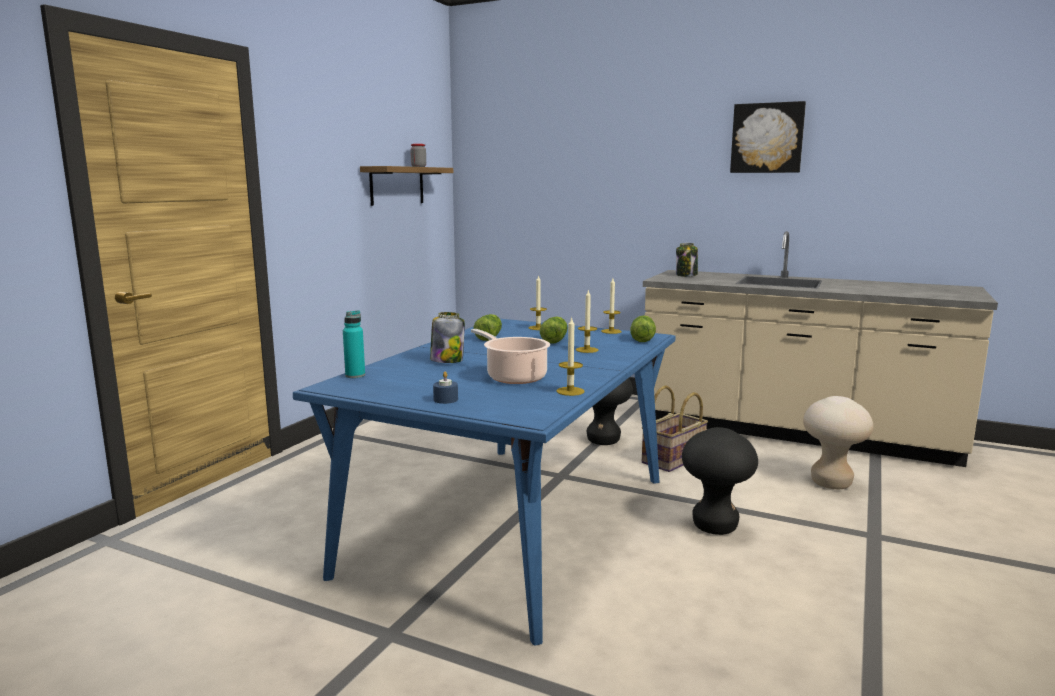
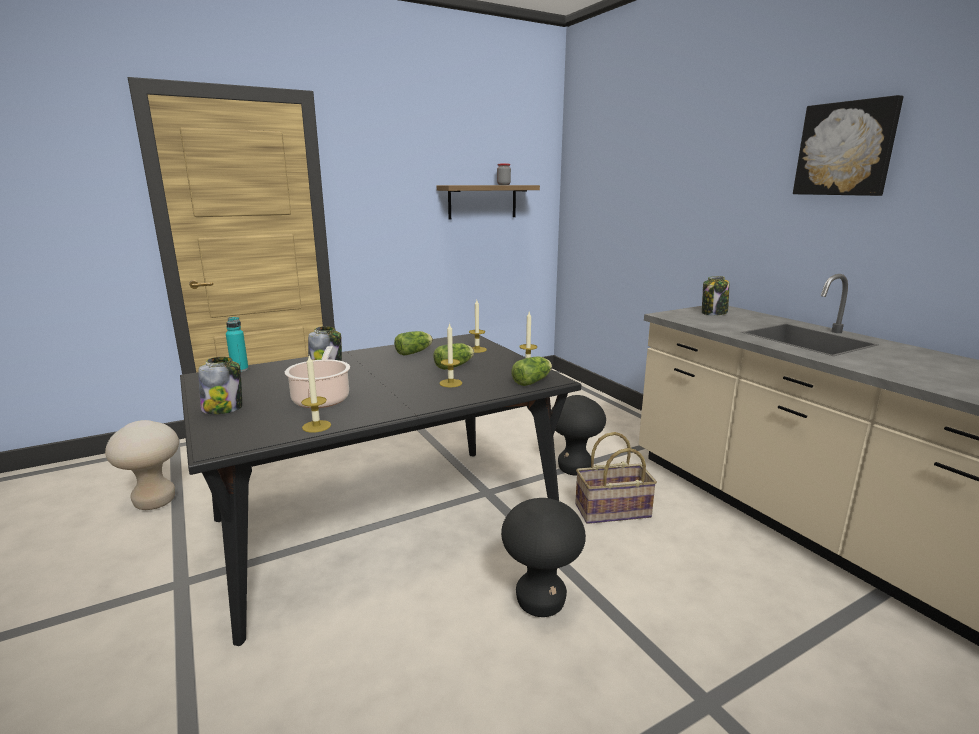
camera: 35 degrees right, 5 degrees up
blue dining table [293,319,675,646] -> black dining table [180,334,581,646]
blue candle [433,372,458,404] -> jar [198,357,242,414]
beige stool [803,396,873,489] -> beige stool moved to [105,420,179,510]

